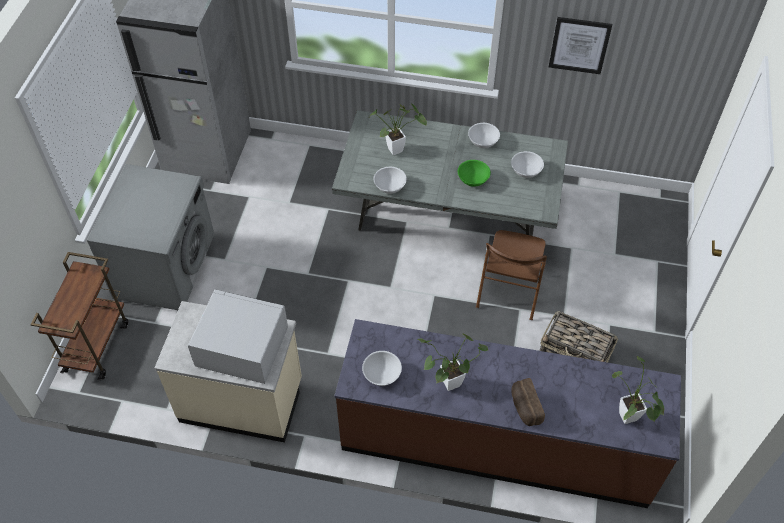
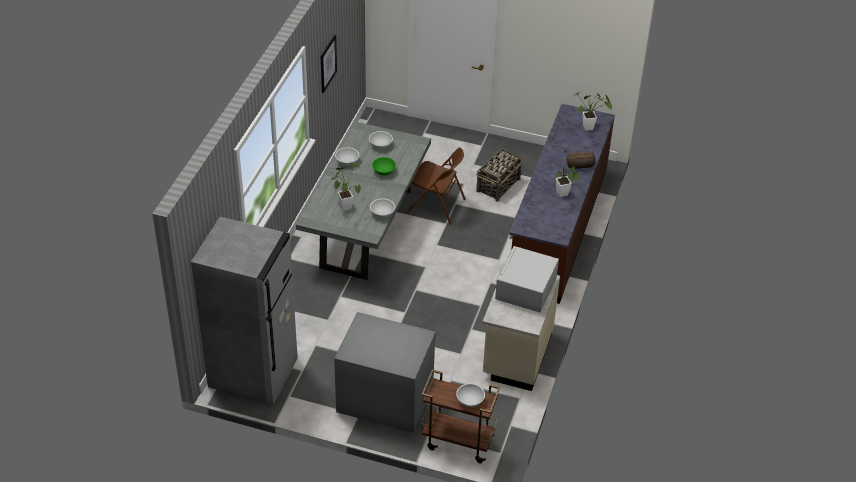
camera: 85 degrees left, 10 degrees down
white bowl [362,351,402,386] -> white bowl moved to [456,383,485,407]

